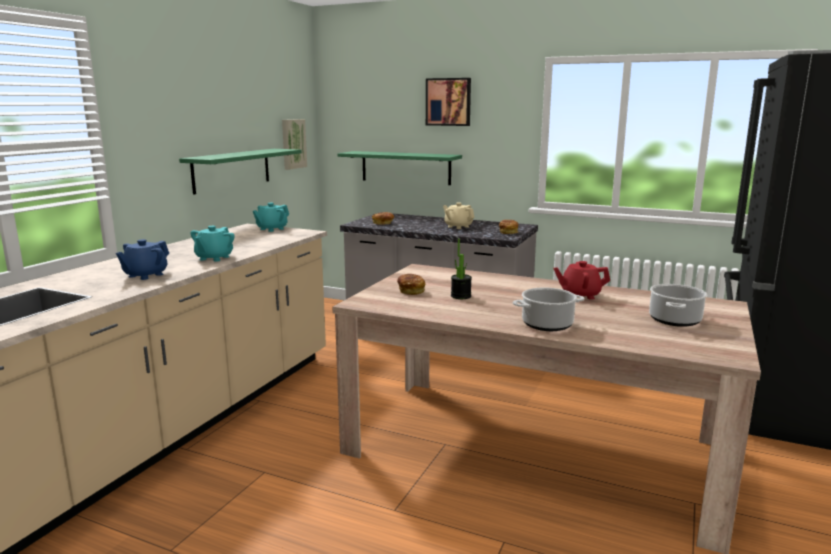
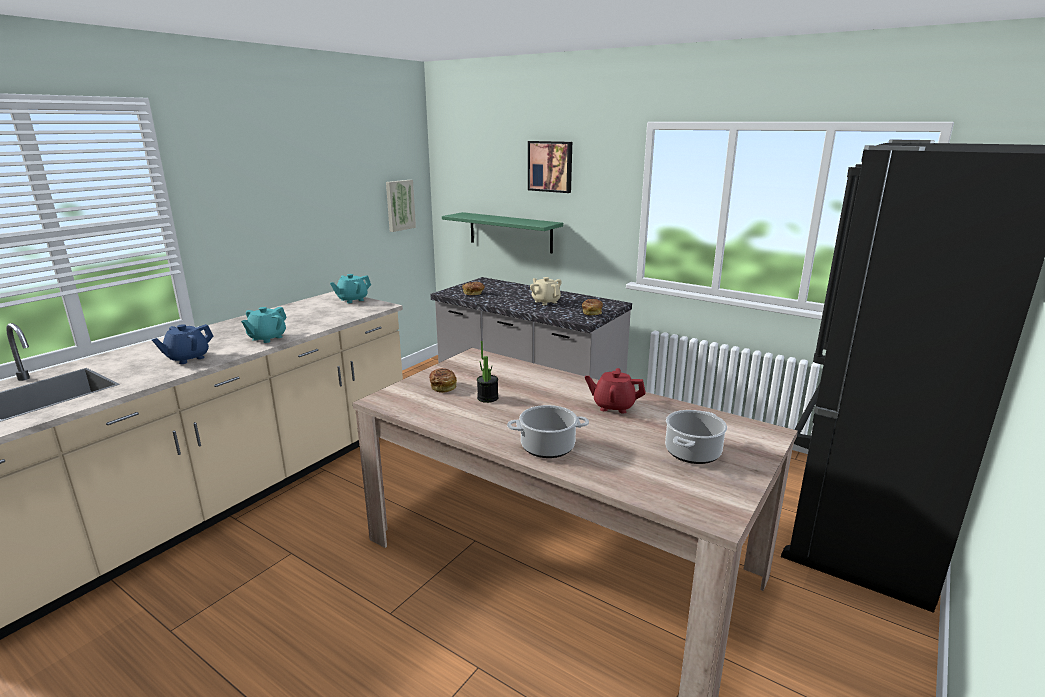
camera: 10 degrees right, 5 degrees up
green shelf [179,149,302,195] -> none

